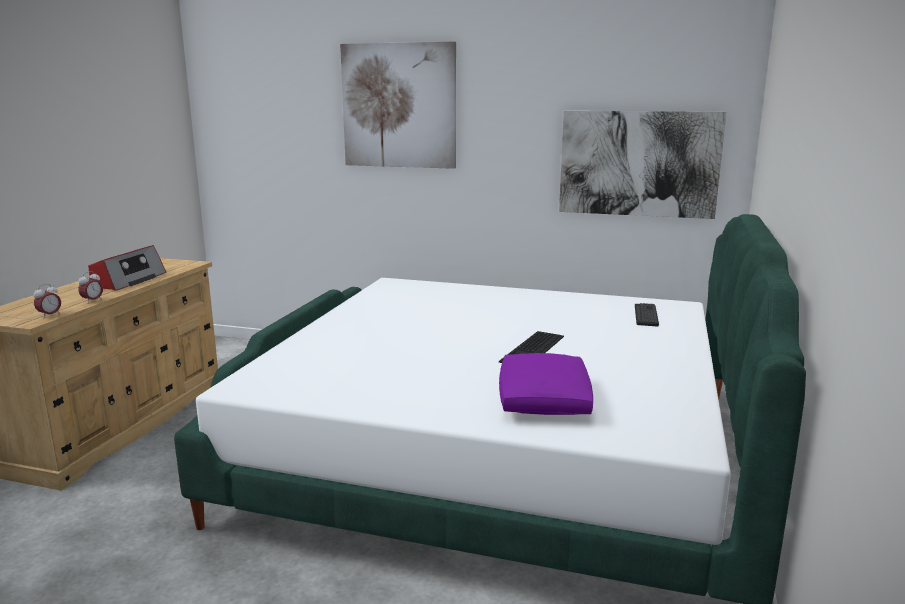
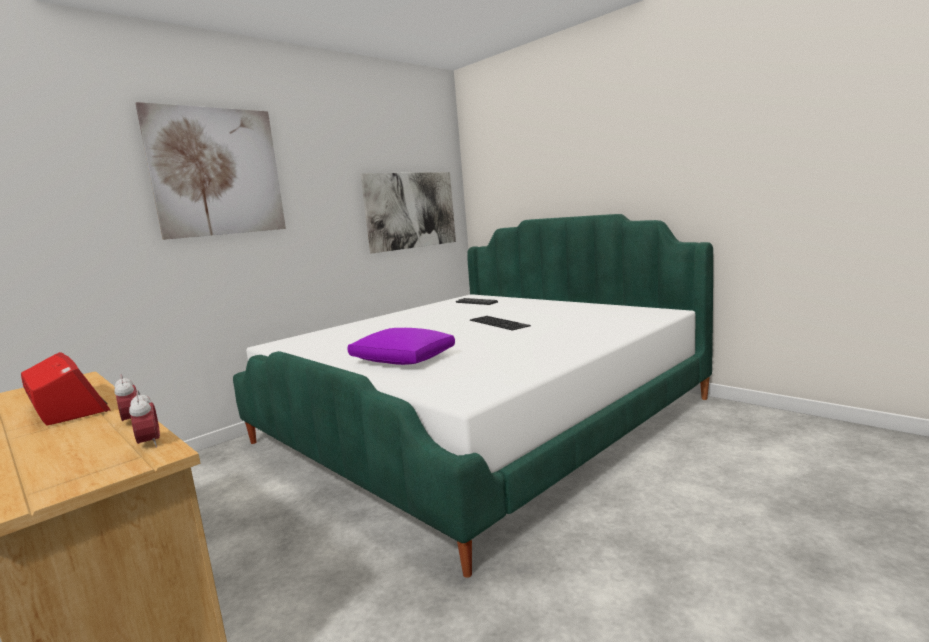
camera: 60 degrees left, 5 degrees down
purple pillow [499,353,593,415] -> purple pillow moved to [347,328,455,365]

